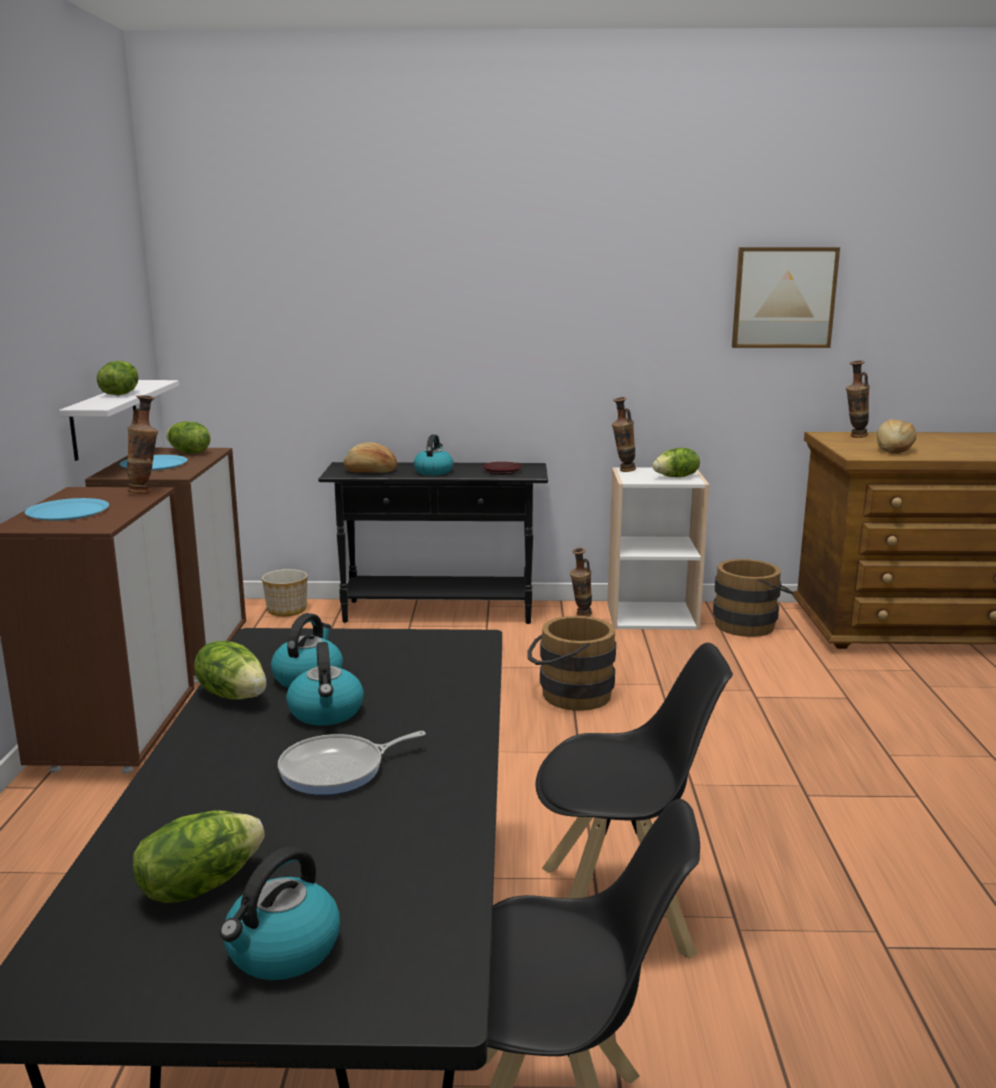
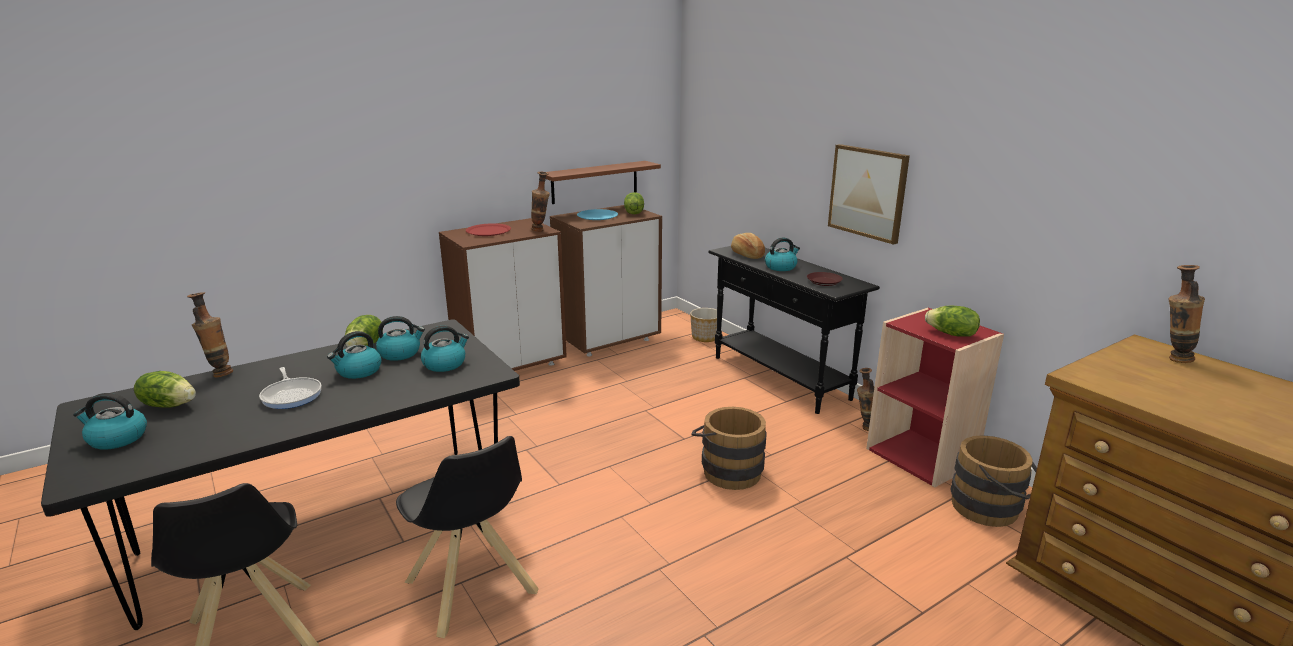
camera: 55 degrees right, 5 degrees up
blue plate [25,498,109,521] -> red plate [466,223,511,236]
white shelf [59,380,179,461] -> brown shelf [546,161,661,204]
lettuce [97,361,138,395] -> none
frying pan [278,731,426,795] -> frying pan turned 150 degrees counterclockwise [259,367,322,409]
white bookcase [607,467,709,630] -> red bookcase [866,308,1004,487]
vase [612,397,636,472] -> vase moved to [187,292,233,378]
picture [732,247,840,348] -> picture moved to [828,144,910,245]
bread [877,419,916,454] -> none
none -> kettle [421,326,469,372]

